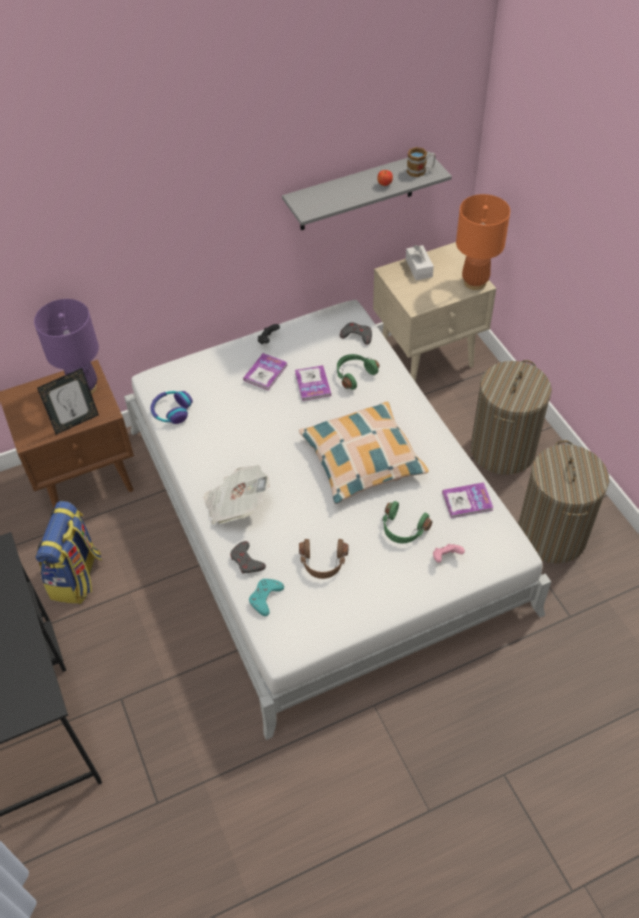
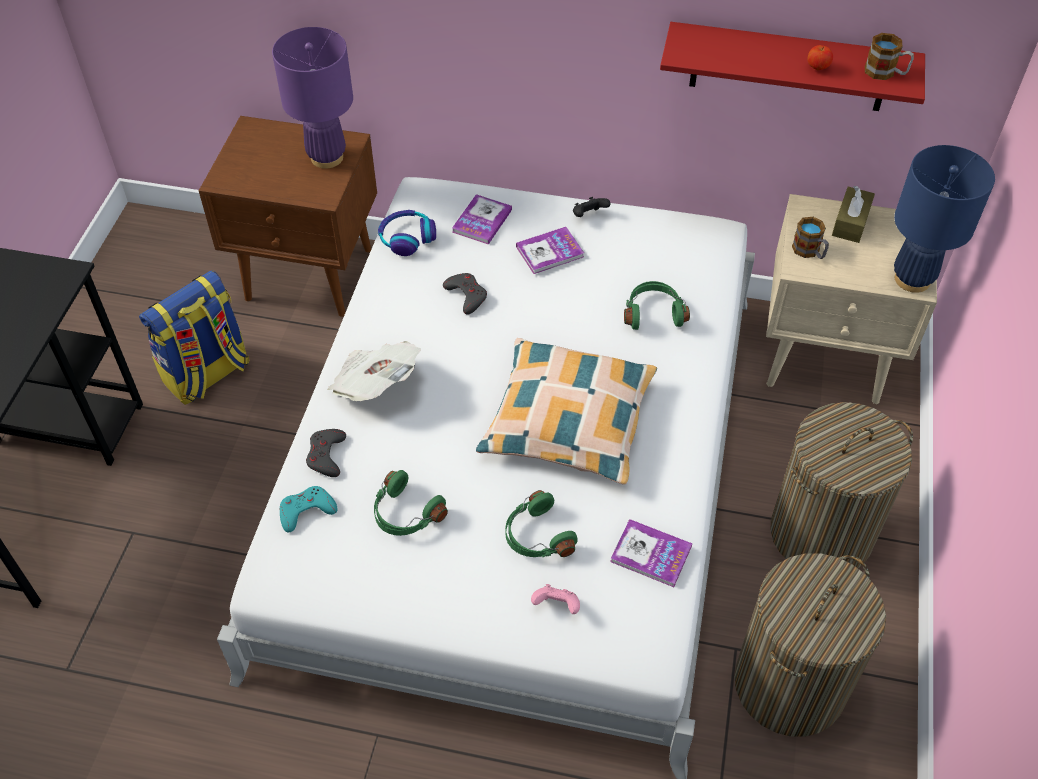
camera: 35 degrees right, 0 degrees up
picture frame [37,368,99,435] -> none
grey shelf [282,151,452,230] -> red shelf [660,22,925,111]
book [295,365,331,401] -> book moved to [452,194,512,245]
brown headphones [299,539,349,579] -> green headphones [374,470,448,536]
grey game controller [340,322,372,345] -> grey game controller moved to [443,273,487,315]
white tissue box [406,245,434,280] -> brown tissue box [832,186,875,243]
orange table lamp [456,194,510,290] -> blue table lamp [894,145,995,293]
none -> mug [792,217,829,259]

